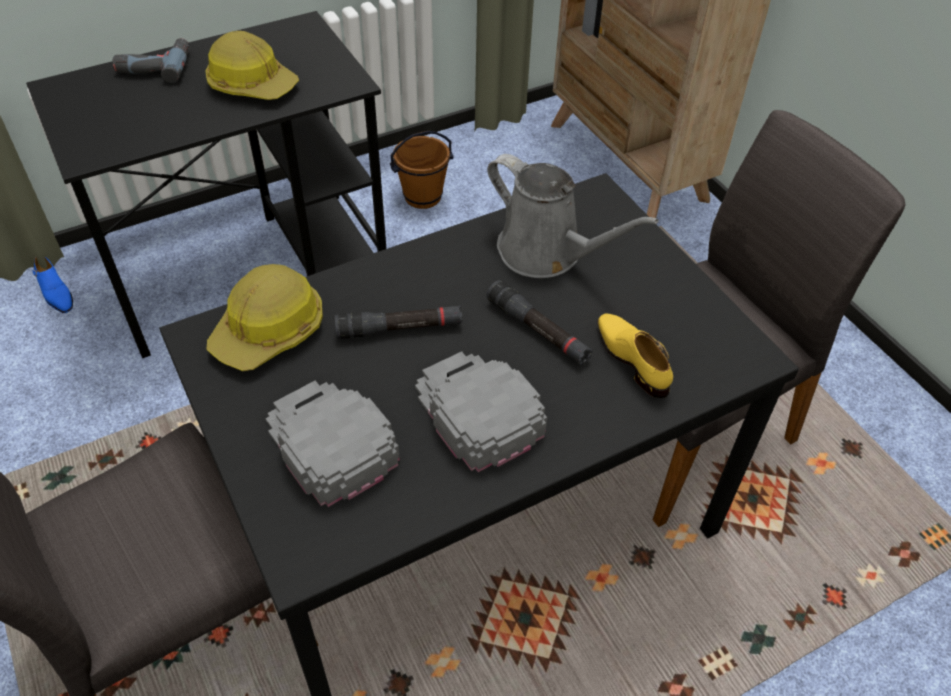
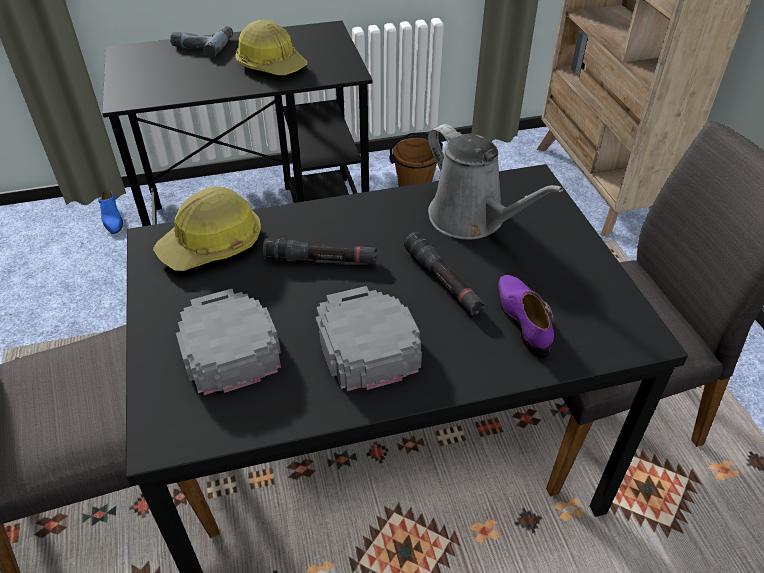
camera: 15 degrees right, 5 degrees down
yellow shoe [598,313,673,398] -> purple shoe [498,275,554,358]

